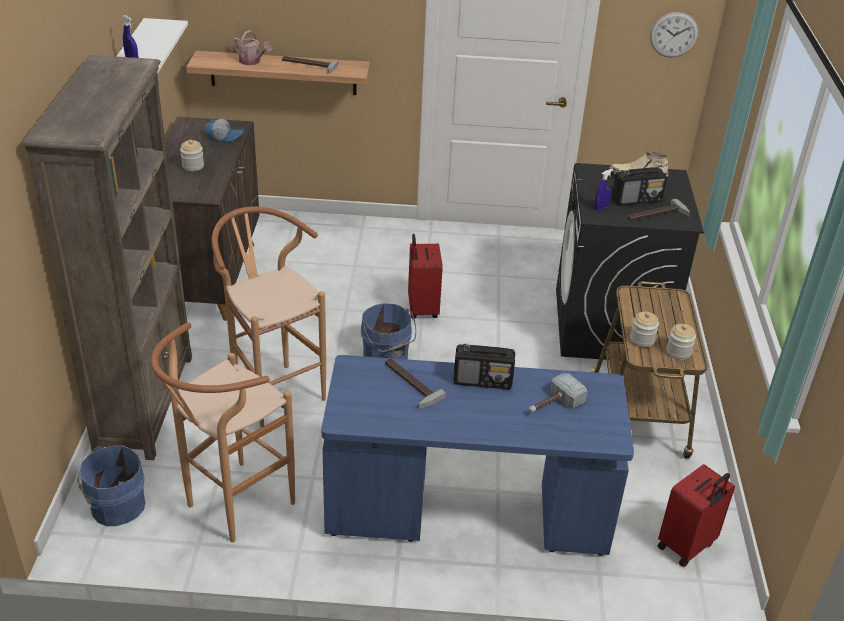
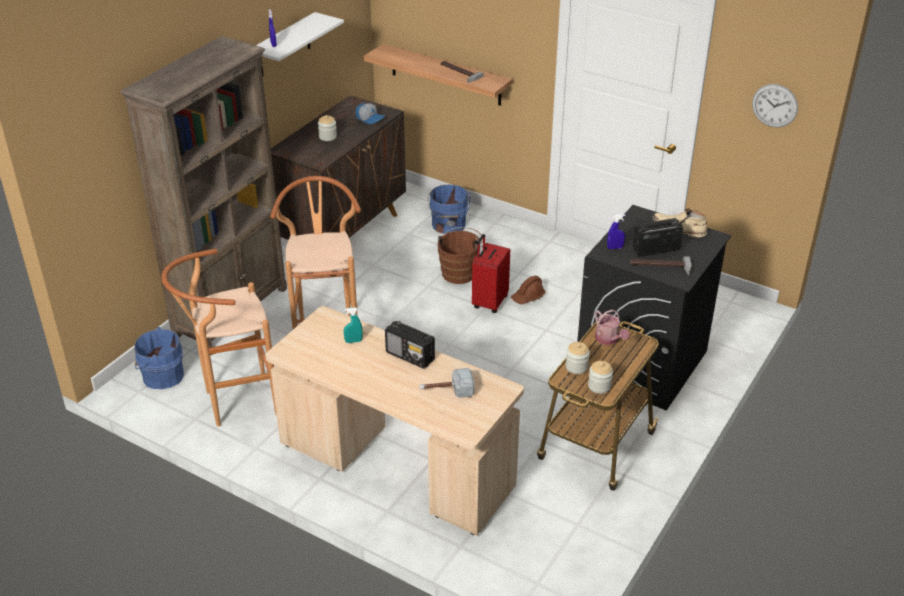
camera: 30 degrees right, 0 degrees up
watering can [233,30,272,65] -> watering can moved to [595,309,629,345]
blue desk [322,355,634,556] -> beige desk [265,306,524,535]
blue bucket [361,303,416,359] -> blue bucket moved to [428,185,470,234]
hammer [385,358,446,409] -> turquoise spray bottle [344,307,363,343]
radio [612,167,667,206] -> radio turned 150 degrees clockwise [633,218,683,257]
red suitcase [658,464,735,567] -> none
none -> brown bucket [437,227,483,284]
none -> brown hard hat [511,276,546,304]

